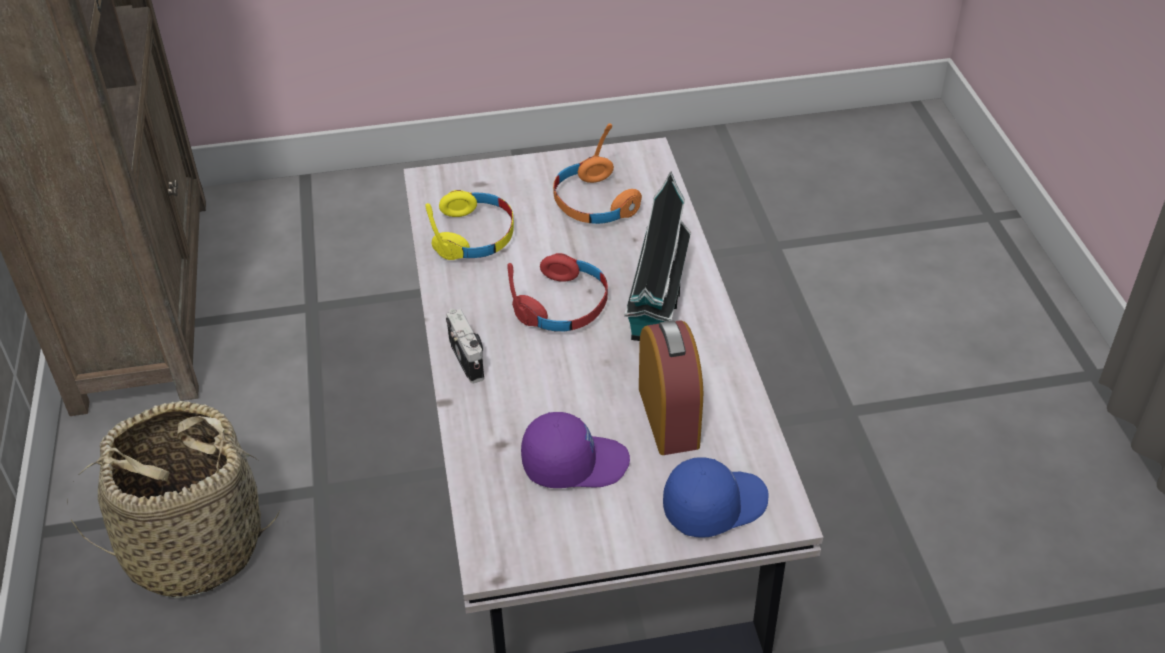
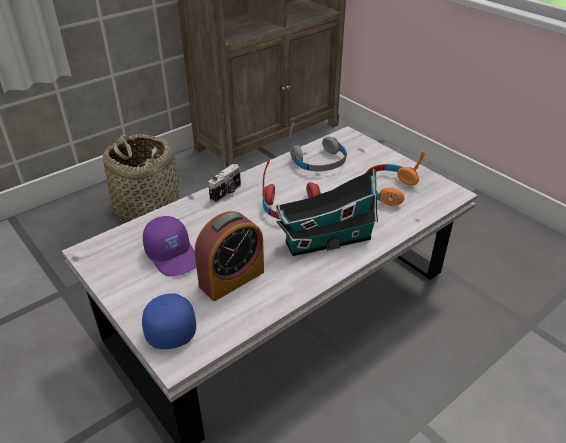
camera: 60 degrees right, 5 degrees down
yellow headphones [425,190,514,260] -> grey headphones [289,122,347,172]
blue cap [663,457,769,538] -> blue cap turned 135 degrees counterclockwise [142,293,196,349]

